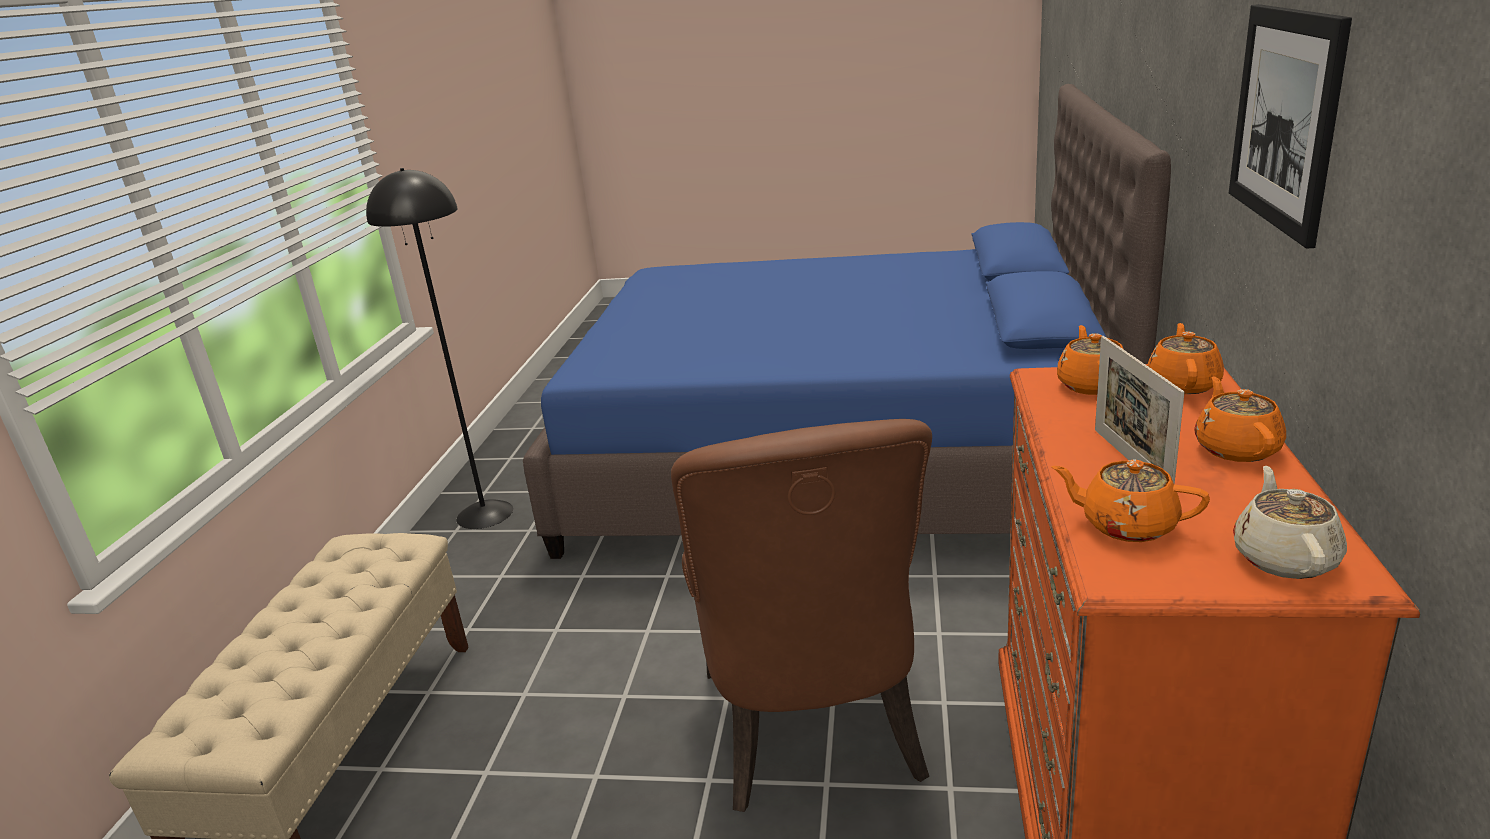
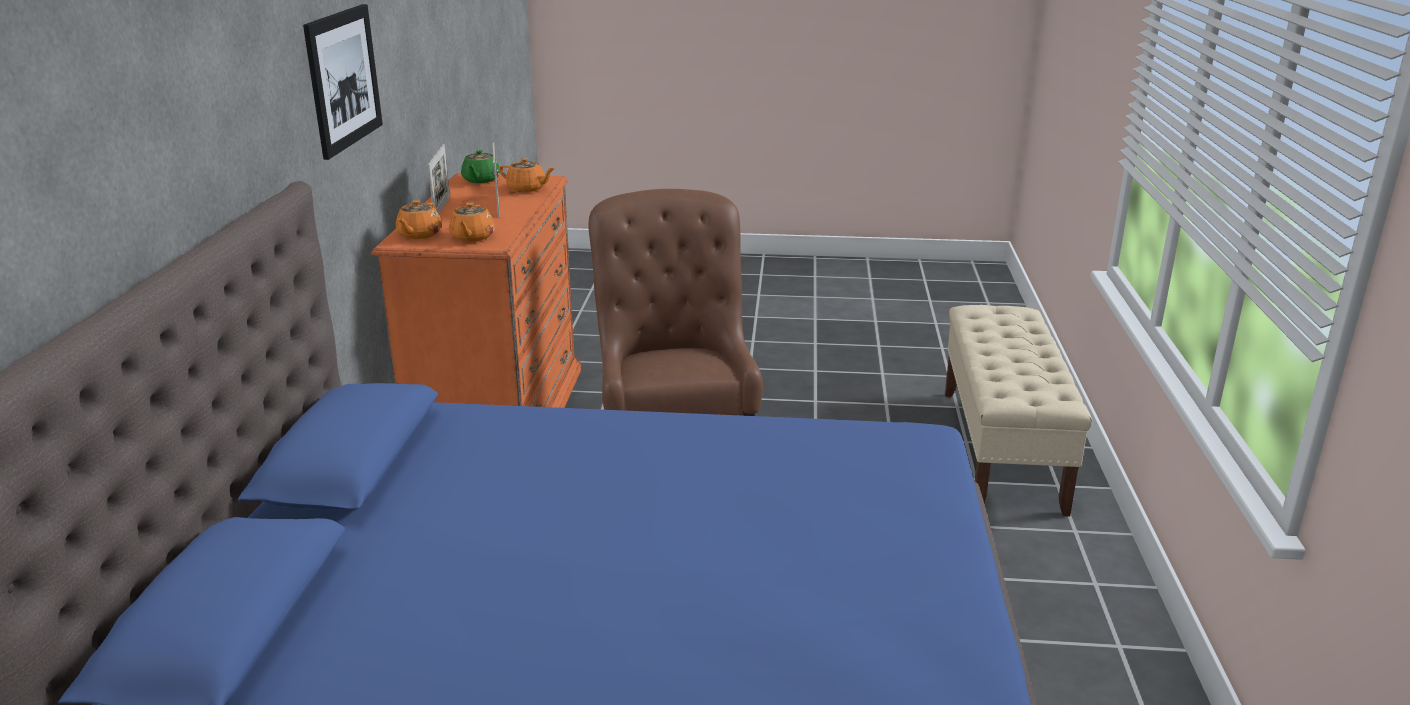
camera: 175 degrees right, 0 degrees up
black floor lamp [366,168,513,529] -> none
orange teapot [1194,376,1286,462] -> picture frame [428,144,450,214]
beige teapot [1233,465,1347,579] -> green teapot [461,150,500,183]

